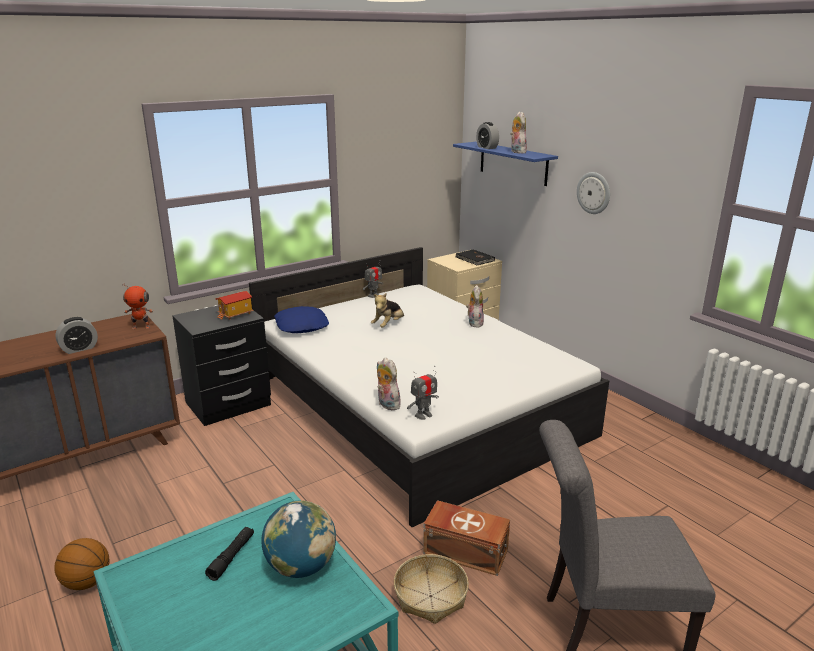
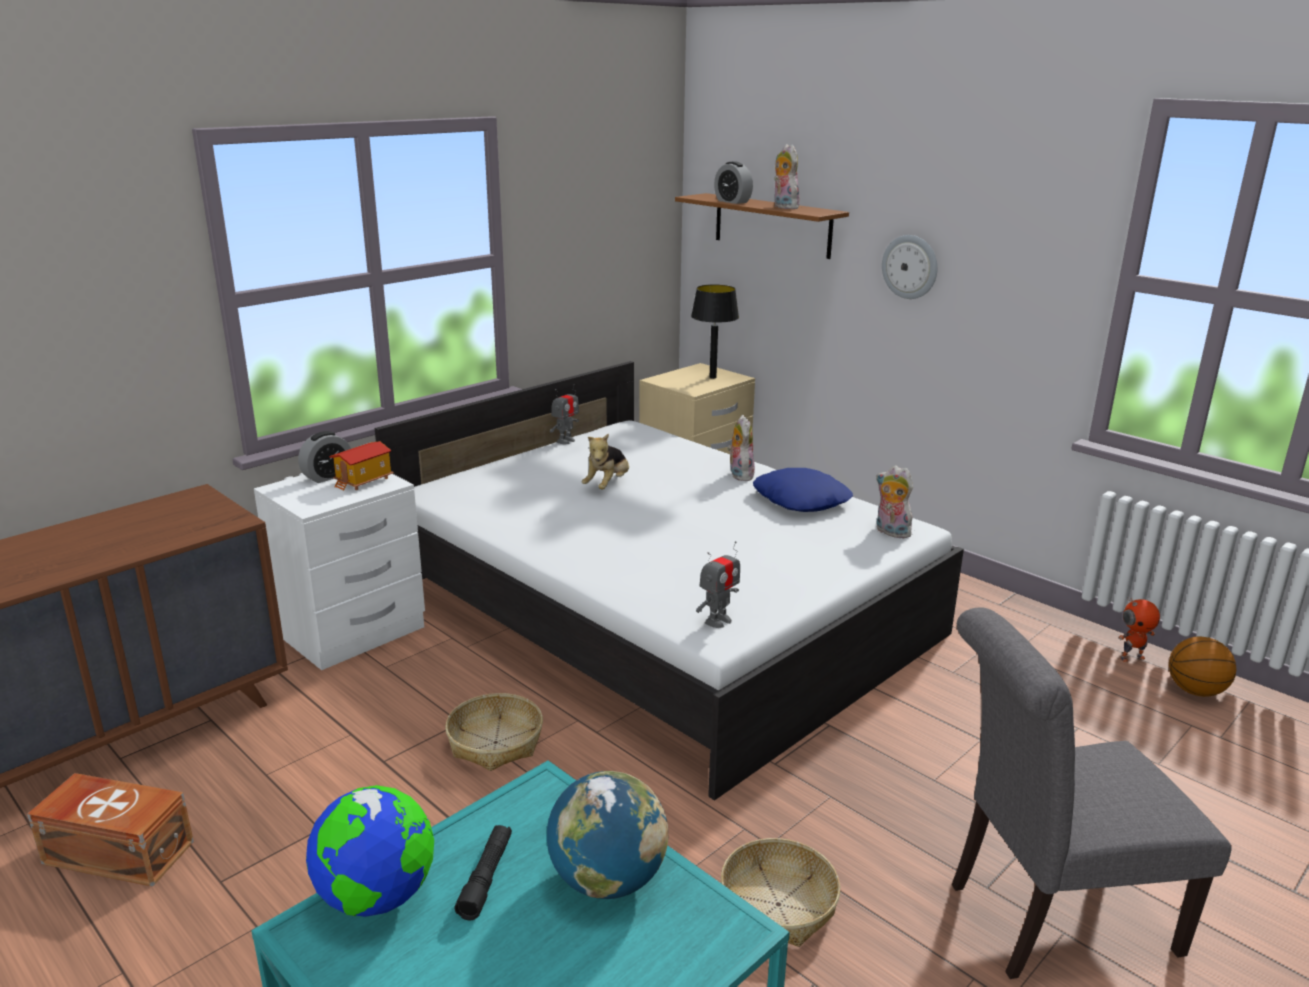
camera: 10 degrees left, 0 degrees up
alarm clock [55,317,98,354] -> alarm clock moved to [298,431,351,483]
basketball [55,538,110,590] -> basketball moved to [1169,636,1236,697]
toy robot [122,283,153,329] -> toy robot moved to [1118,597,1160,662]
black nightstand [172,305,271,426] -> white nightstand [254,474,425,670]
blue pillow [274,306,329,333] -> blue pillow moved to [753,468,853,512]
plush toy [377,357,401,410] -> plush toy moved to [876,466,913,538]
brown storage box [423,500,510,576] -> brown storage box moved to [27,773,194,887]
blue shelf [453,142,558,186] -> brown shelf [675,193,849,259]
black book [456,250,495,265] -> black table lamp [691,284,739,379]
none -> globe [306,785,434,917]
none -> basket [445,693,543,771]

